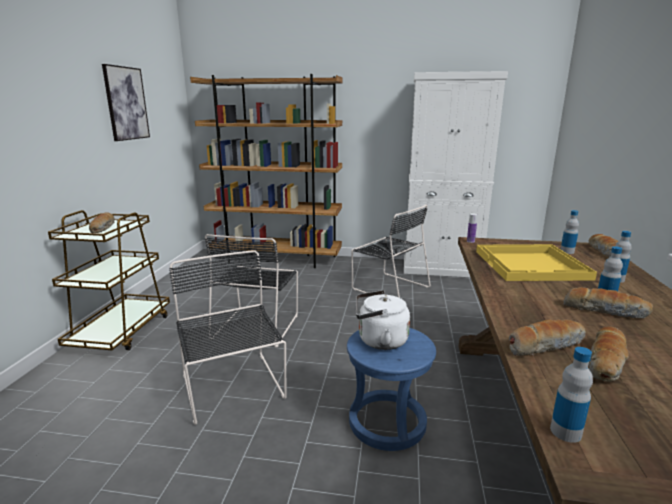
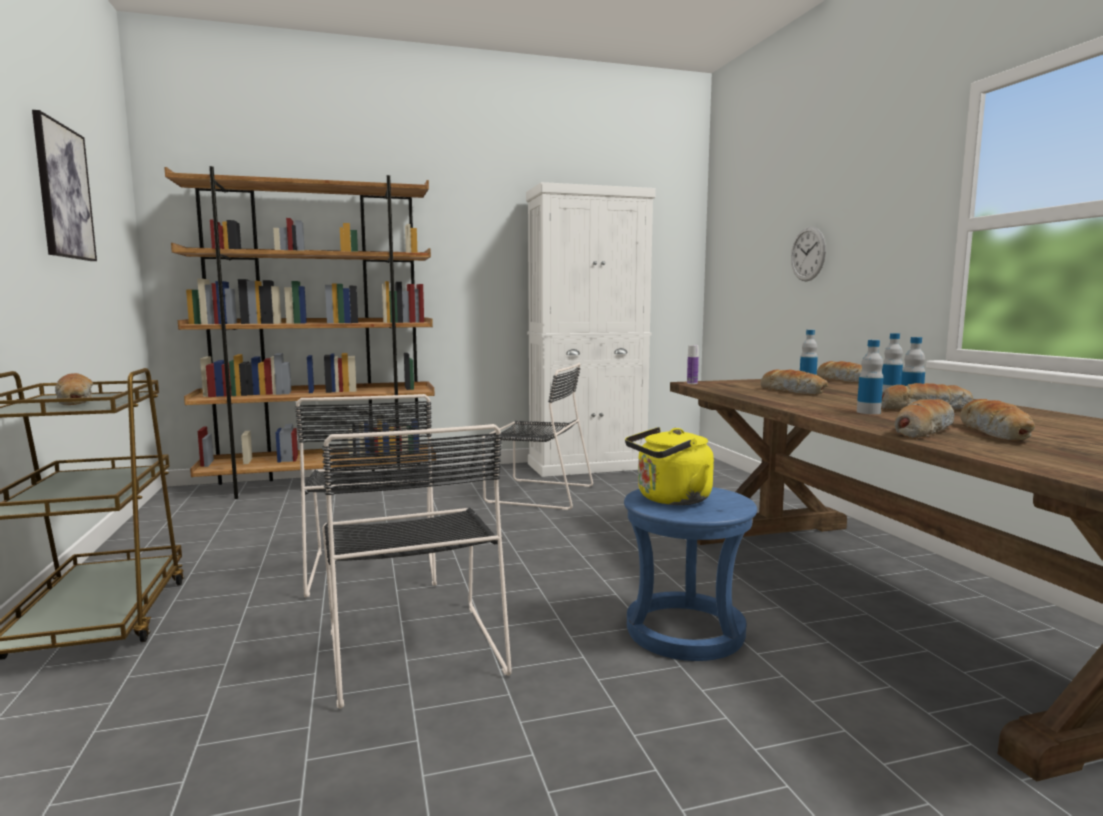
camera: 25 degrees left, 10 degrees down
black chair [169,250,287,425] -> black chair turned 150 degrees counterclockwise [322,424,512,709]
white kettle [356,290,410,350] -> yellow kettle [625,427,714,505]
yellow tray [476,244,597,281] -> bread [760,370,828,395]
bottle [550,347,593,443] -> bottle moved to [857,340,883,414]
none -> wall clock [791,227,826,281]

